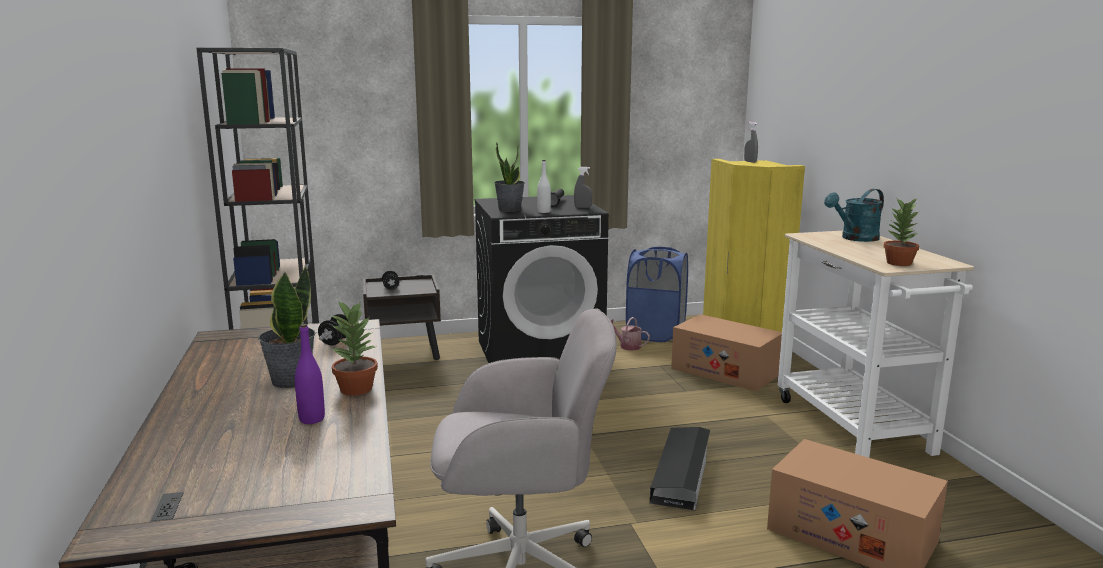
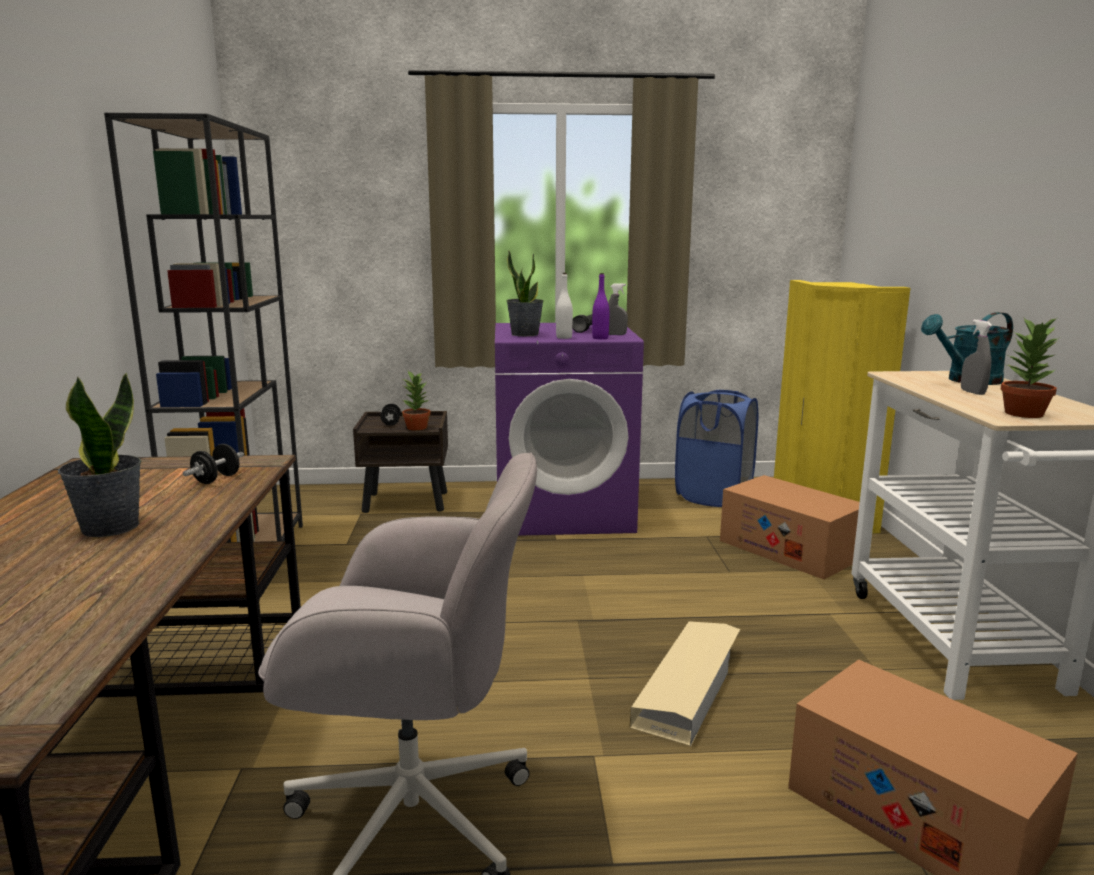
camera: 10 degrees right, 0 degrees up
purple bottle [295,324,325,424] -> purple bottle moved to [592,273,609,339]
potted plant [330,301,378,396] -> potted plant moved to [402,371,431,431]
black washing machine [475,195,609,363] -> purple washing machine [495,323,644,536]
watering can [610,317,650,351] -> none
black storage box [650,427,710,510] -> beige storage box [630,621,740,746]
grey spray bottle [744,121,758,163] -> grey spray bottle moved to [961,320,992,395]

